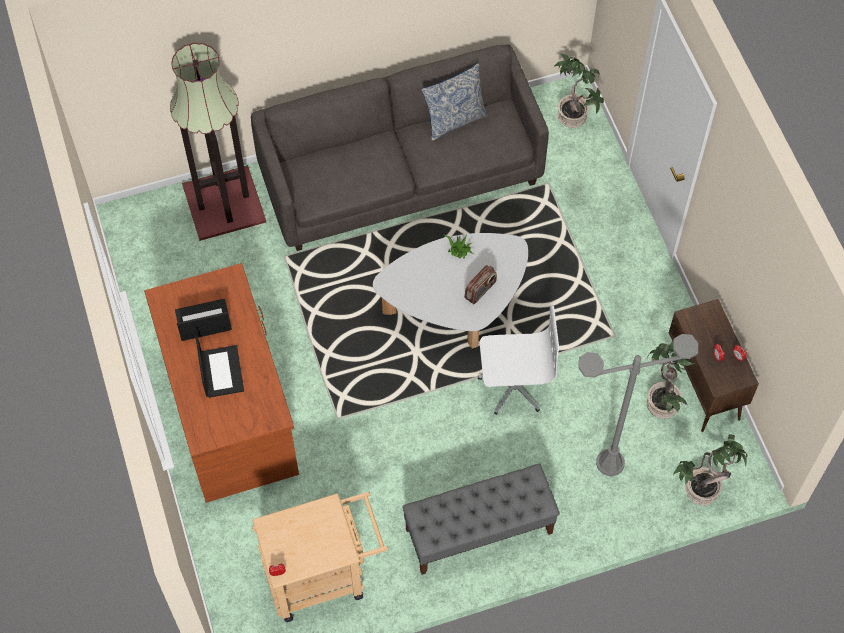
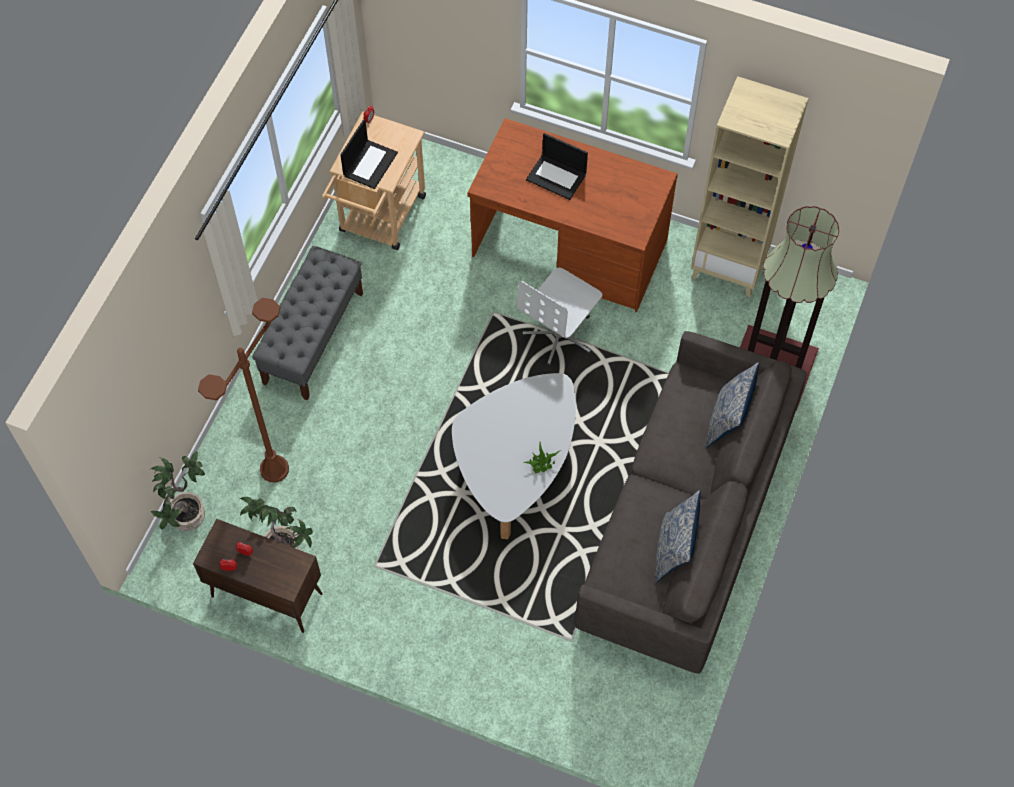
camera: 130 degrees right, 0 degrees up
laptop [175,299,232,341] -> laptop moved to [340,119,398,189]
radio [464,265,497,304] -> none
white office chair [478,305,559,415] -> white office chair moved to [517,268,602,366]
potted plant [555,54,604,128] -> none
grey floor lamp [578,334,698,476] -> brown floor lamp [198,298,289,482]
none -> beige bookcase [691,76,809,297]
none -> pillow [705,362,759,448]

